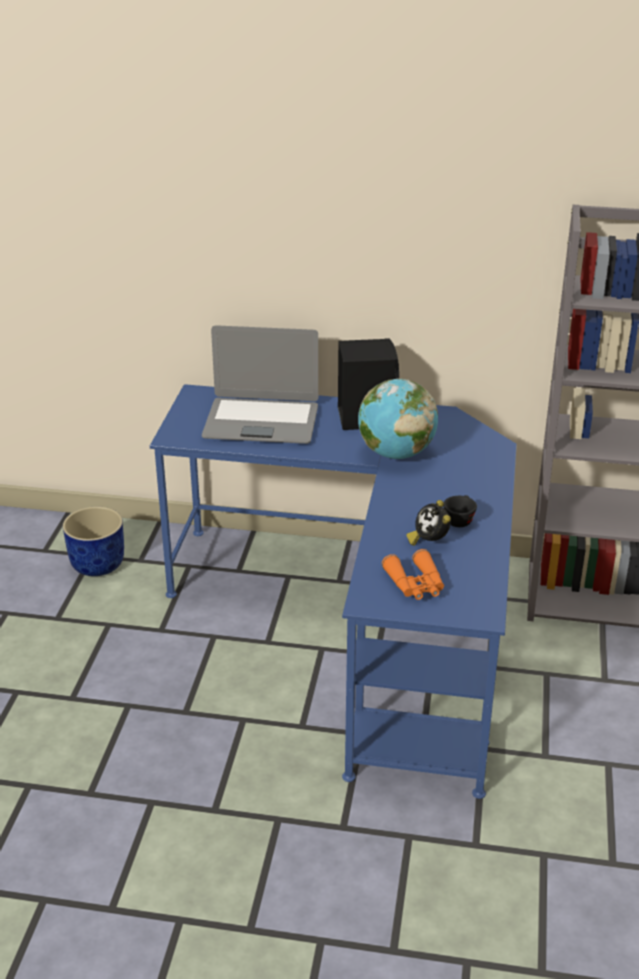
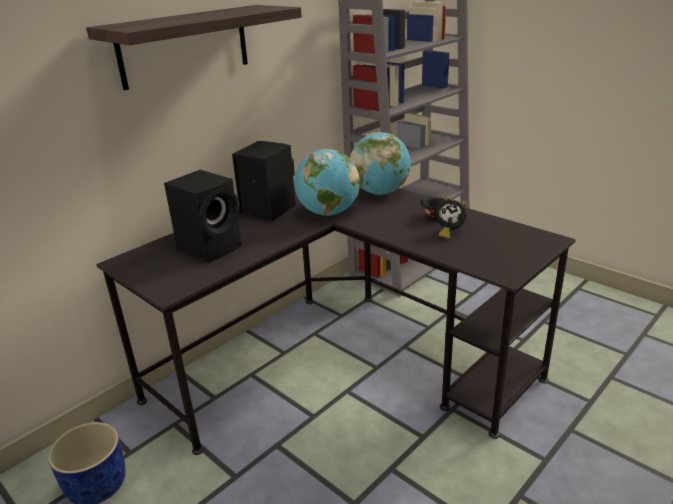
camera: 55 degrees left, 5 degrees down
blue desk [150,384,517,799] -> black desk [96,187,576,455]
laptop [202,325,318,444] -> black speaker [164,170,241,263]
orange binoculars [382,549,444,600] -> none
none -> shelf [86,5,302,91]
none -> globe [350,132,411,195]

